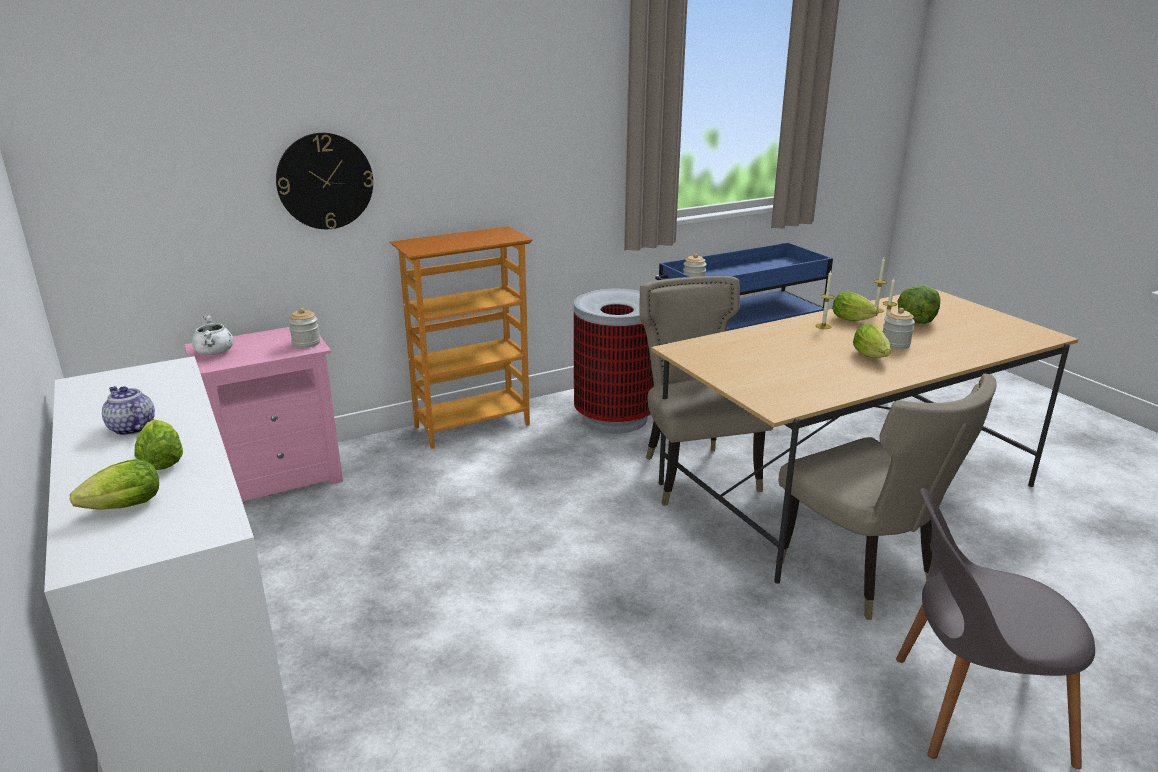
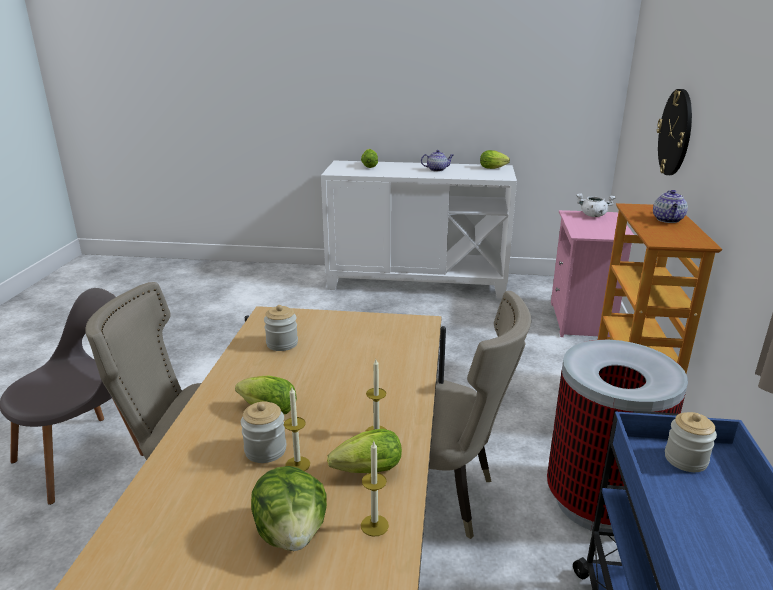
camera: 125 degrees right, 0 degrees up
lettuce [134,419,183,470] -> lettuce moved to [480,150,510,169]
jar [288,308,320,348] -> jar moved to [264,305,298,351]
none -> teapot [653,190,688,223]

